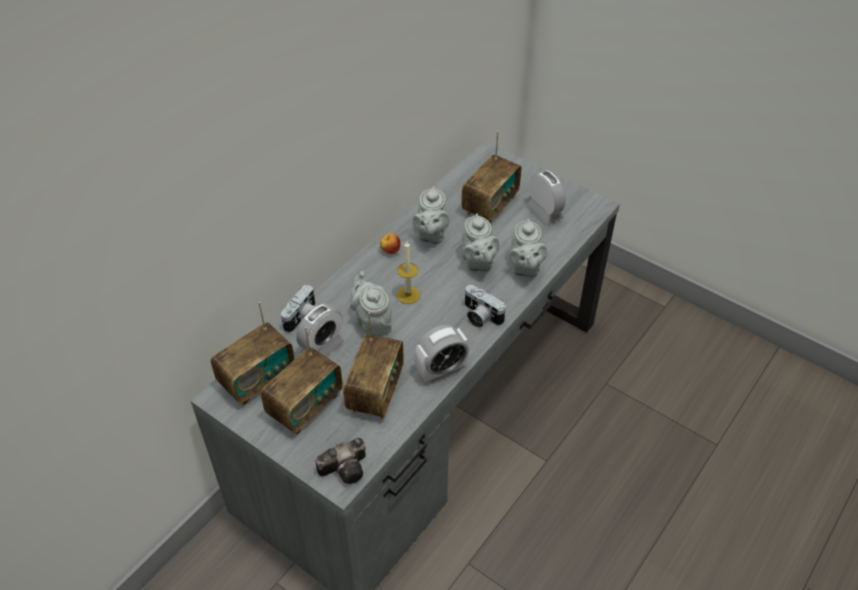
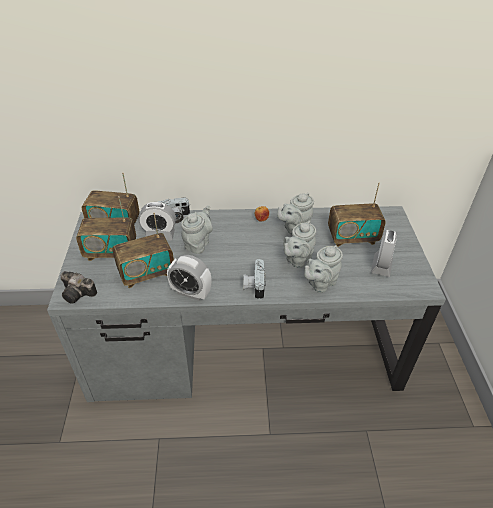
camera: 50 degrees right, 5 degrees down
candle [397,241,420,304] -> none

